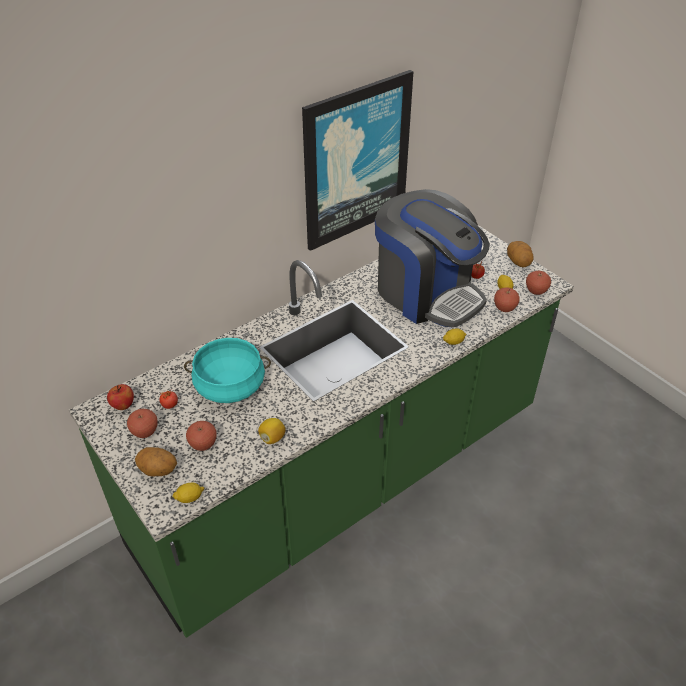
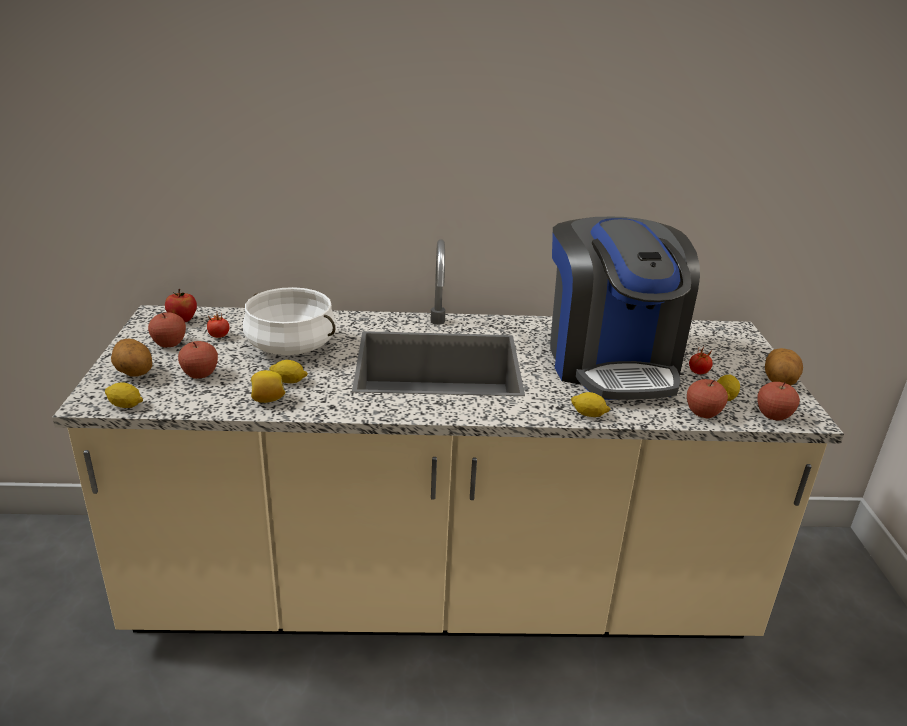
camera: 35 degrees right, 15 degrees down
green counter [69,225,574,638] -> beige counter [52,239,844,638]
turquoise cooking pot [184,338,271,403] -> white cooking pot [243,287,336,355]
picture [302,70,414,251] -> none
none -> lemon [269,360,308,383]

